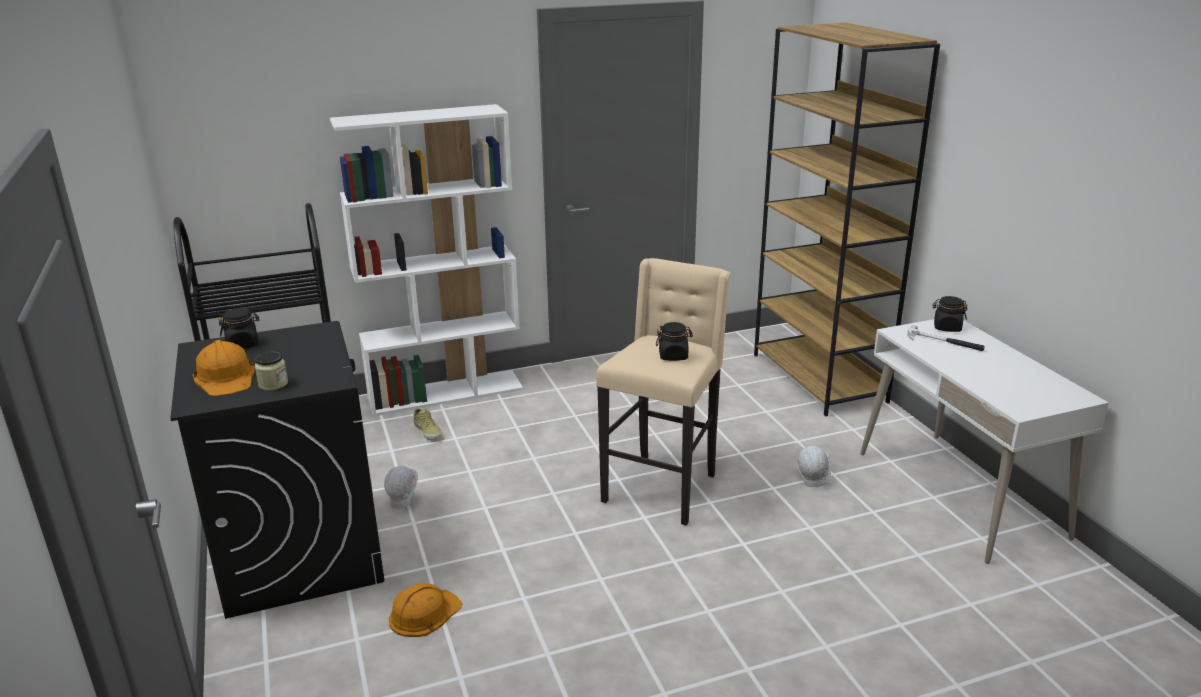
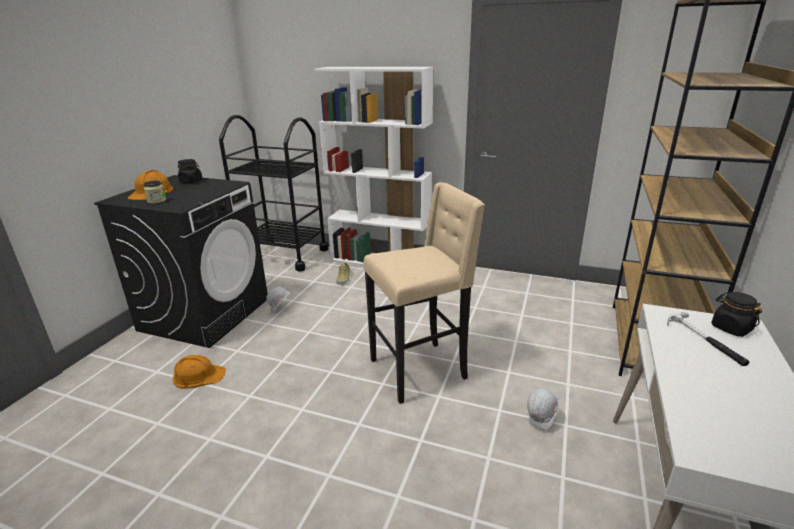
camera: 40 degrees right, 0 degrees up
black jar [656,322,693,361] -> none

